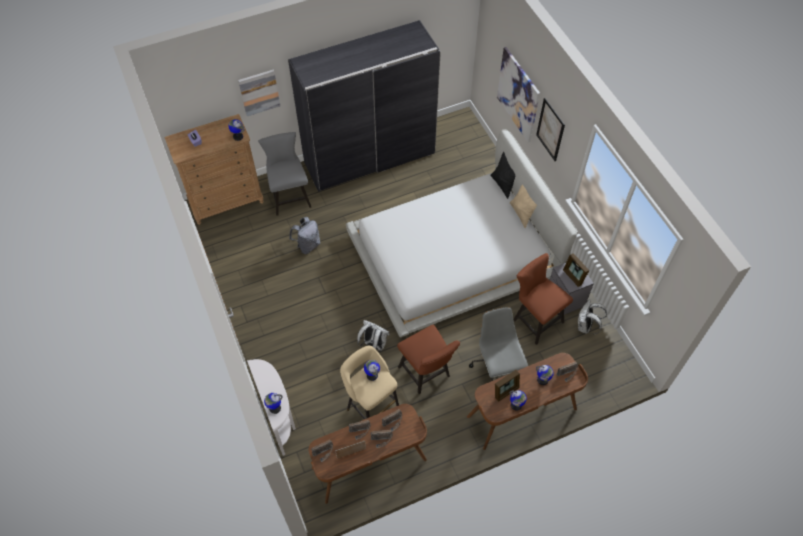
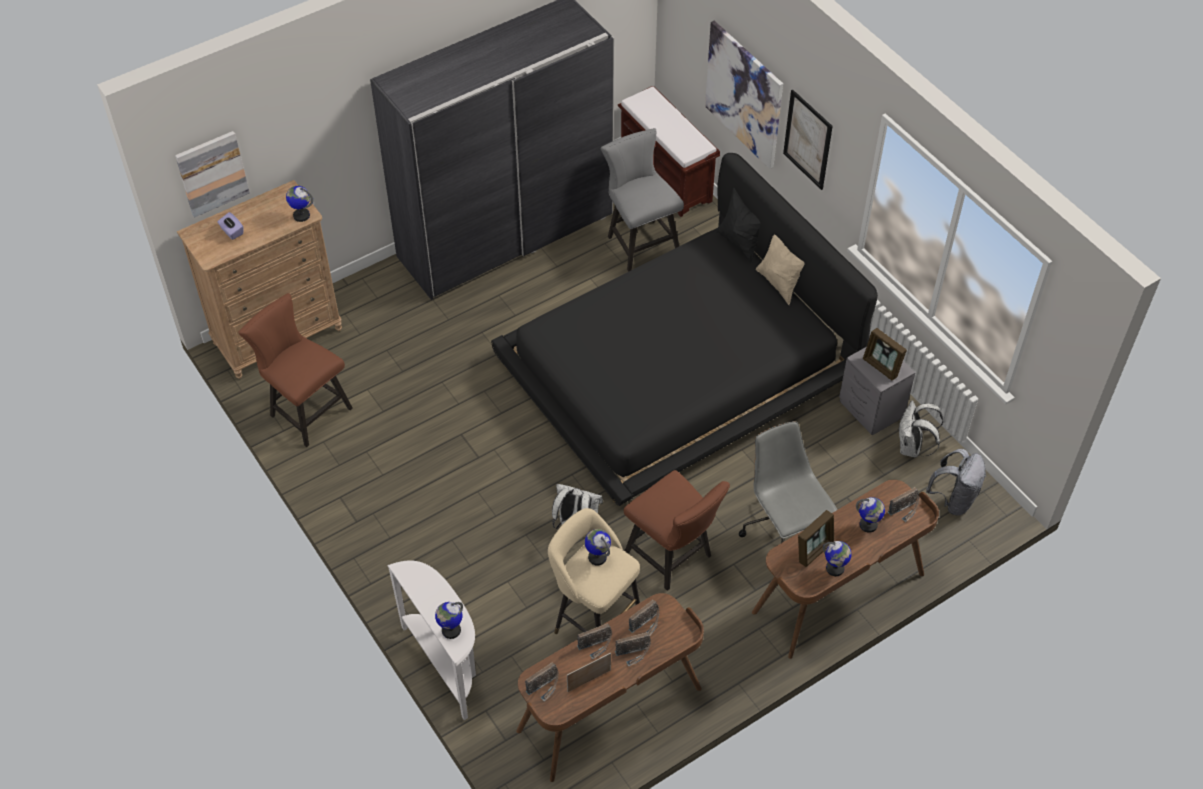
camera: 10 degrees left, 5 degrees down
picture [238,70,280,116] -> picture moved to [175,131,250,218]
grey chair [258,132,311,216] -> grey chair moved to [601,128,684,272]
grey backpack [289,217,320,254] -> grey backpack moved to [926,449,986,515]
white bed [346,129,577,338] -> black bed [491,153,878,506]
brown chair [513,253,573,345] -> brown chair moved to [238,293,353,447]
none -> brown bench [618,86,720,217]

